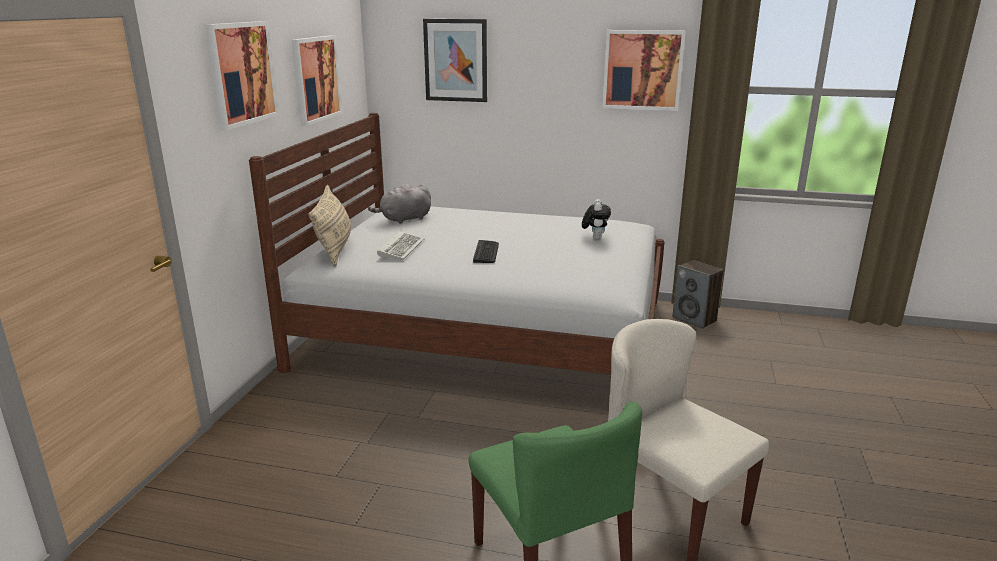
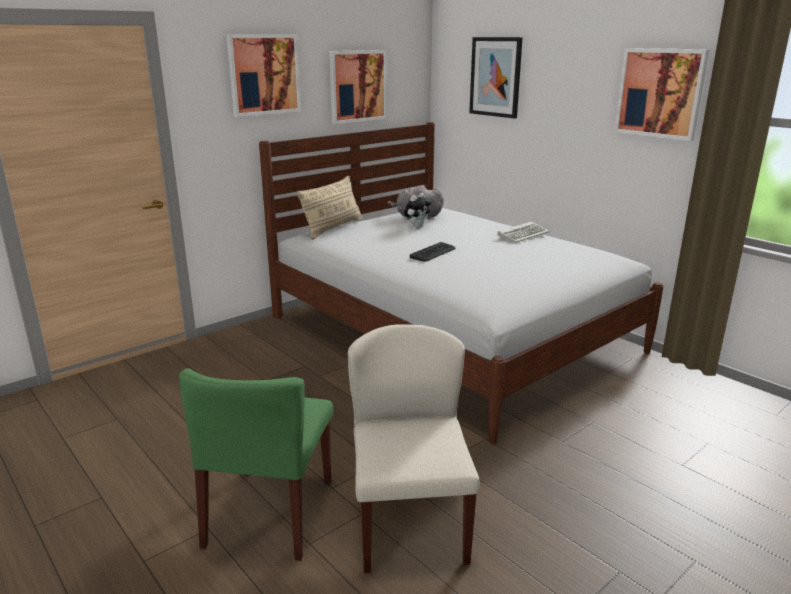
camera: 35 degrees right, 0 degrees up
keyboard [377,231,424,260] -> keyboard moved to [497,221,549,243]
plush toy [582,199,611,239] -> plush toy moved to [404,193,432,228]
speaker [672,260,724,329] -> none

